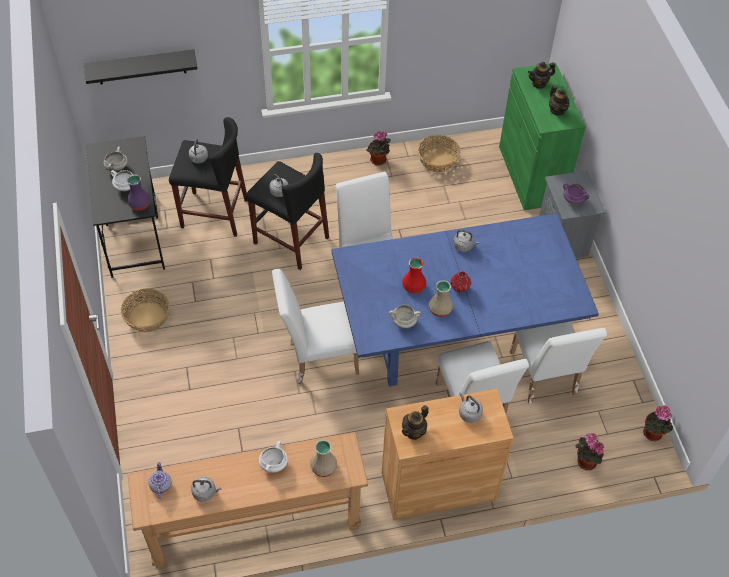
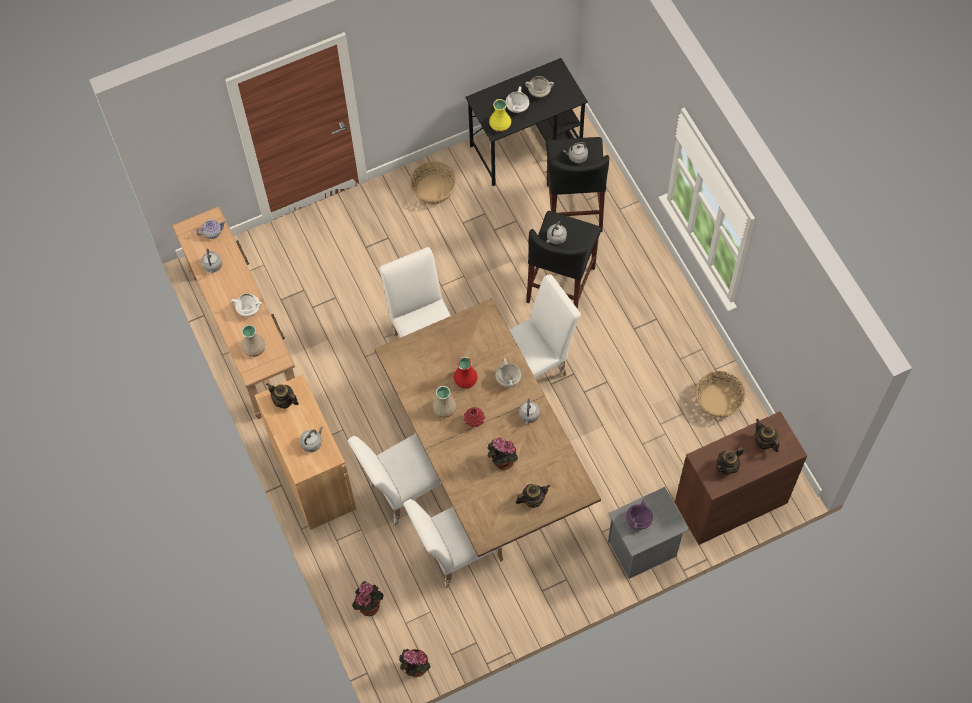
camera: 80 degrees right, 10 degrees up
black shelf [84,49,198,84] -> none
purple vase [127,175,150,211] -> yellow vase [489,99,511,132]
blue dining table [331,213,599,387] -> brown dining table [375,298,601,557]
potted plant [366,131,391,165] -> potted plant moved to [487,437,518,470]
white cooking pot [389,305,421,328] -> white cooking pot moved to [495,358,521,387]
green cabinet [499,63,586,210] -> brown cabinet [675,411,807,545]
none -> teapot [516,484,550,508]

